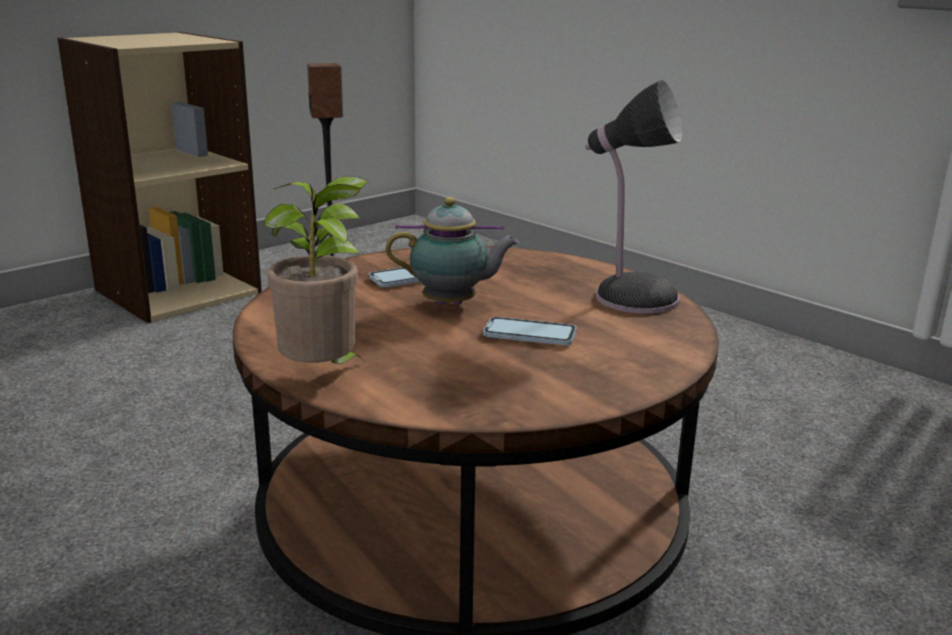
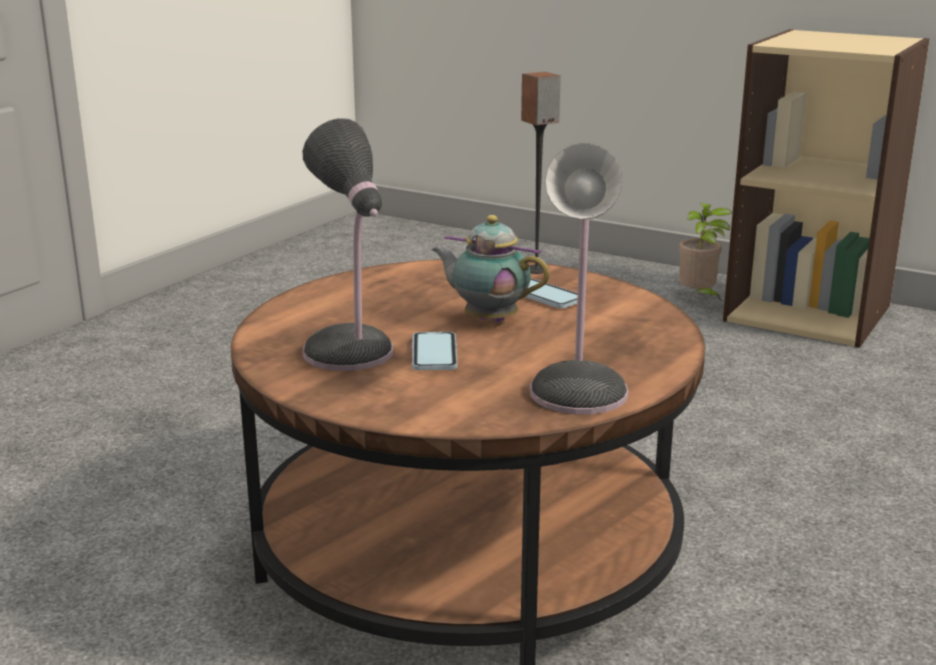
camera: 75 degrees right, 0 degrees up
potted plant [264,176,369,364] -> potted plant moved to [679,203,732,300]
teapot [386,197,519,305] -> teapot turned 135 degrees clockwise [431,215,550,323]
none -> table lamp [302,118,393,371]

